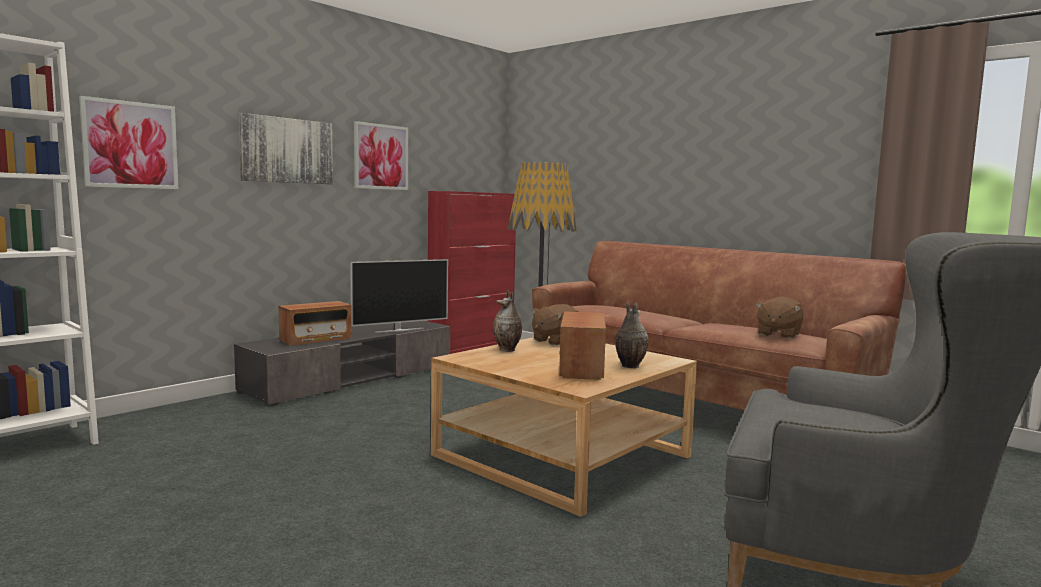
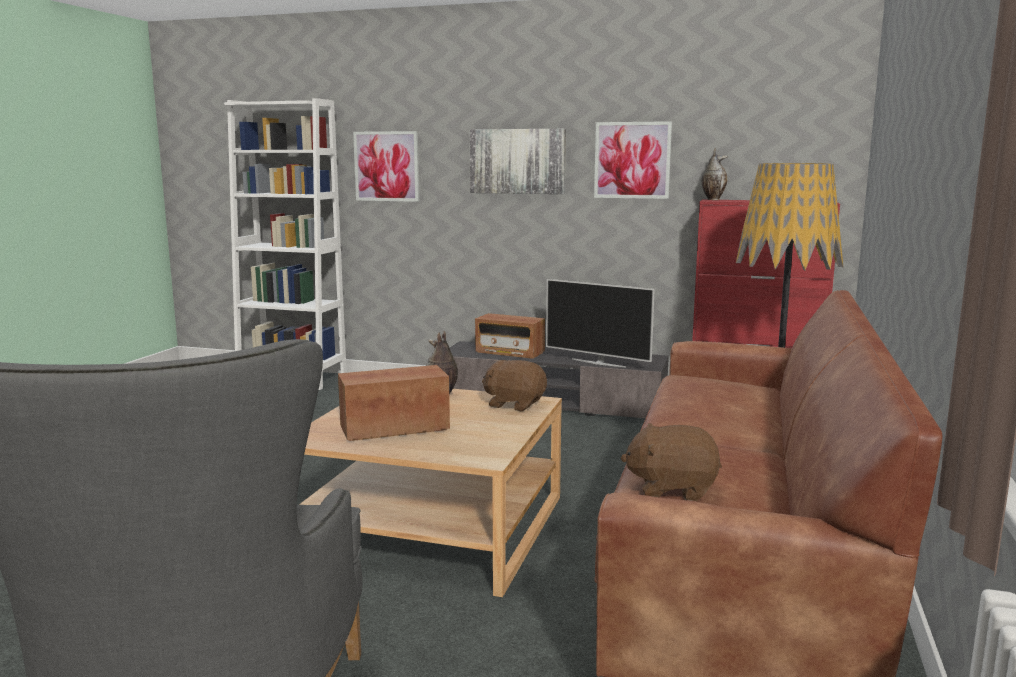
camera: 65 degrees right, 5 degrees up
vase [615,302,648,368] -> vase moved to [701,148,728,200]

